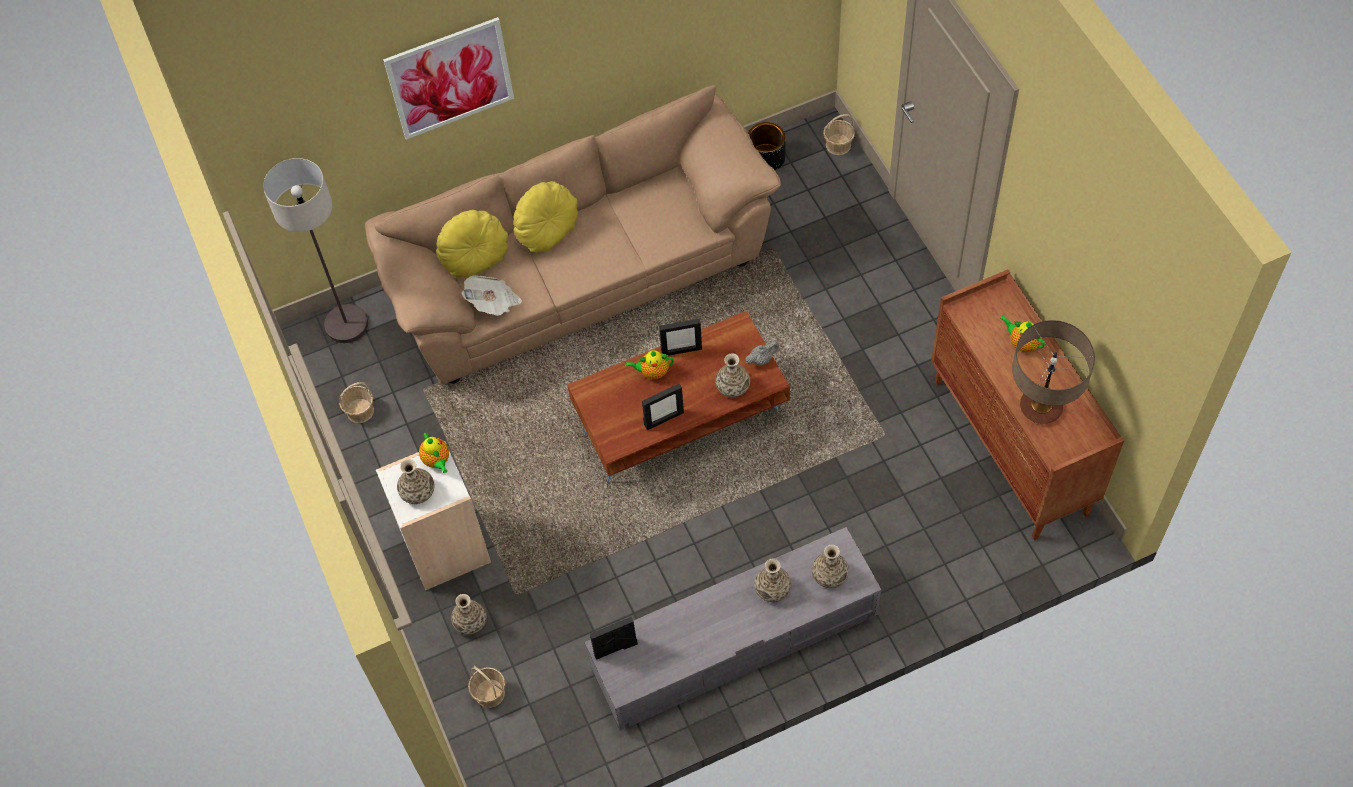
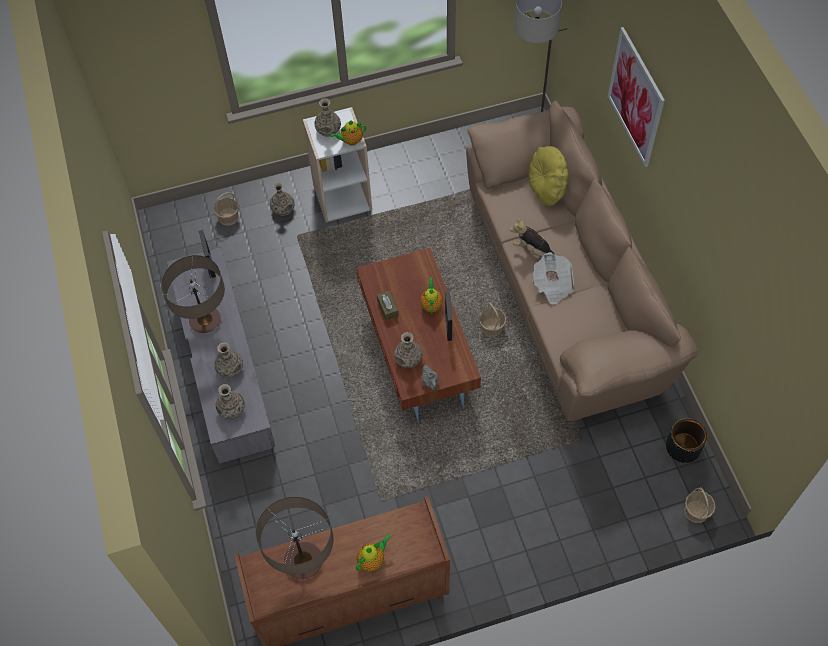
camera: 95 degrees right, 0 degrees up
basket [339,382,374,423] -> basket moved to [479,302,506,337]
newspaper [461,275,522,316] -> newspaper moved to [533,252,574,305]
yellow pillow [513,181,578,253] -> none
picture frame [642,384,684,430] -> brown tissue box [377,290,399,320]
none -> table lamp [161,255,225,333]
none -> plush toy [509,218,555,257]

